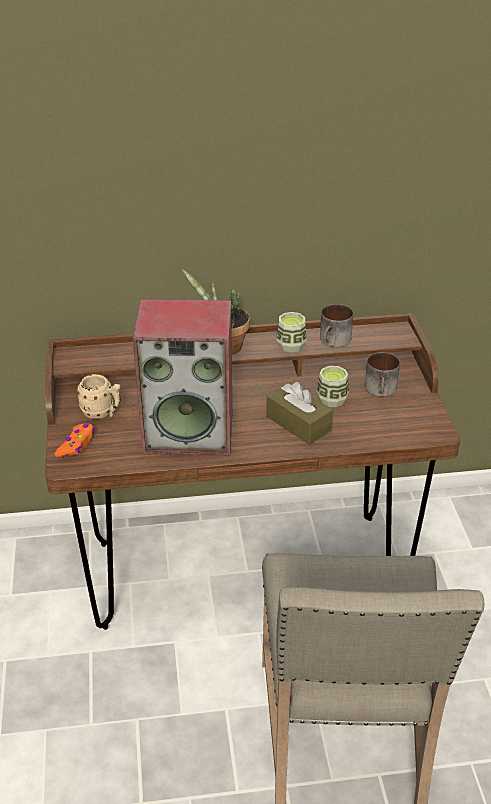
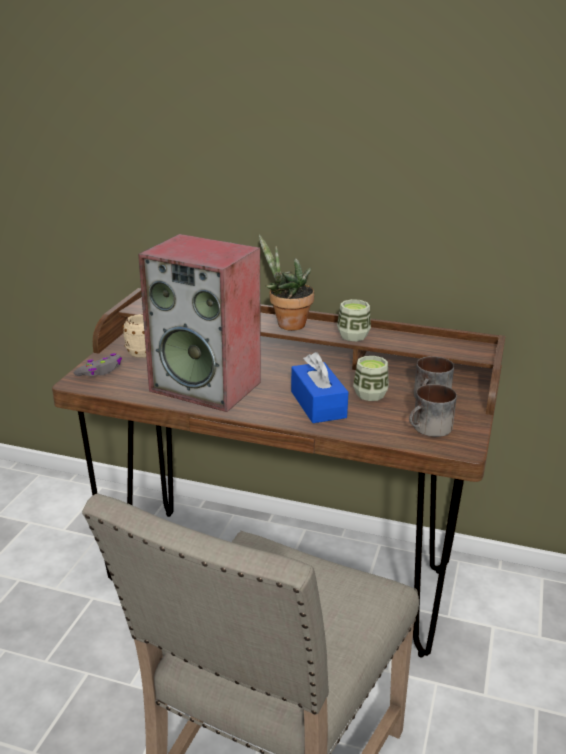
camera: 25 degrees right, 10 degrees down
orange game controller [54,424,95,457] -> grey game controller [73,353,122,376]
brown tissue box [266,382,333,445] -> blue tissue box [291,352,349,423]
mug [320,304,353,347] -> mug moved to [409,384,457,437]

